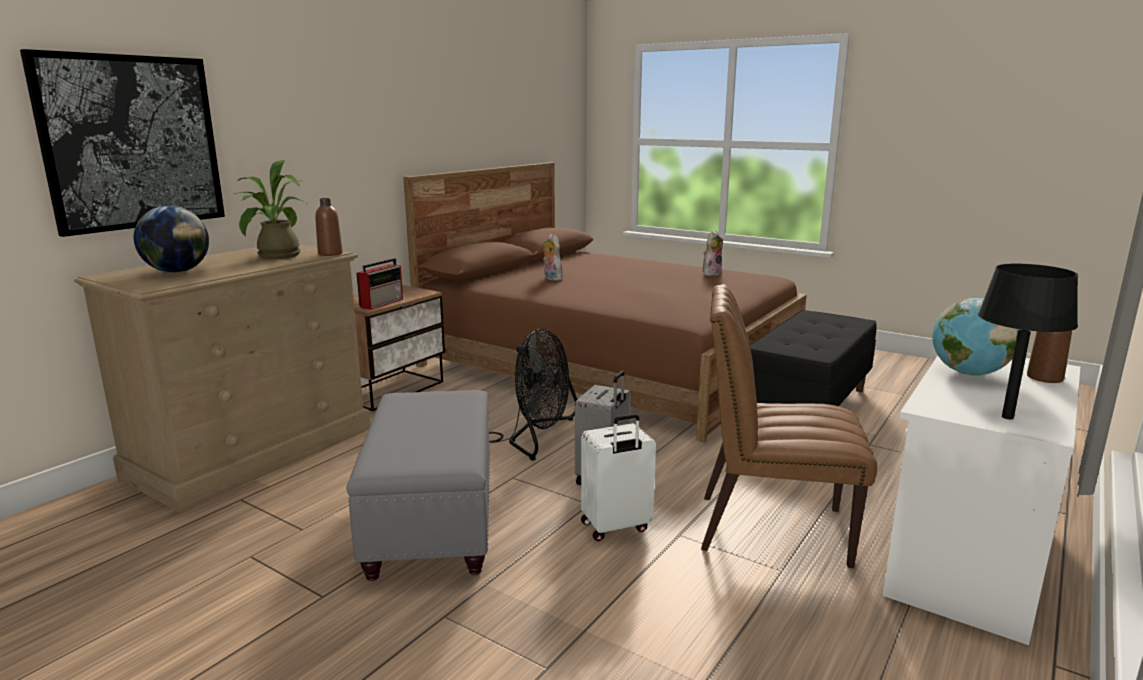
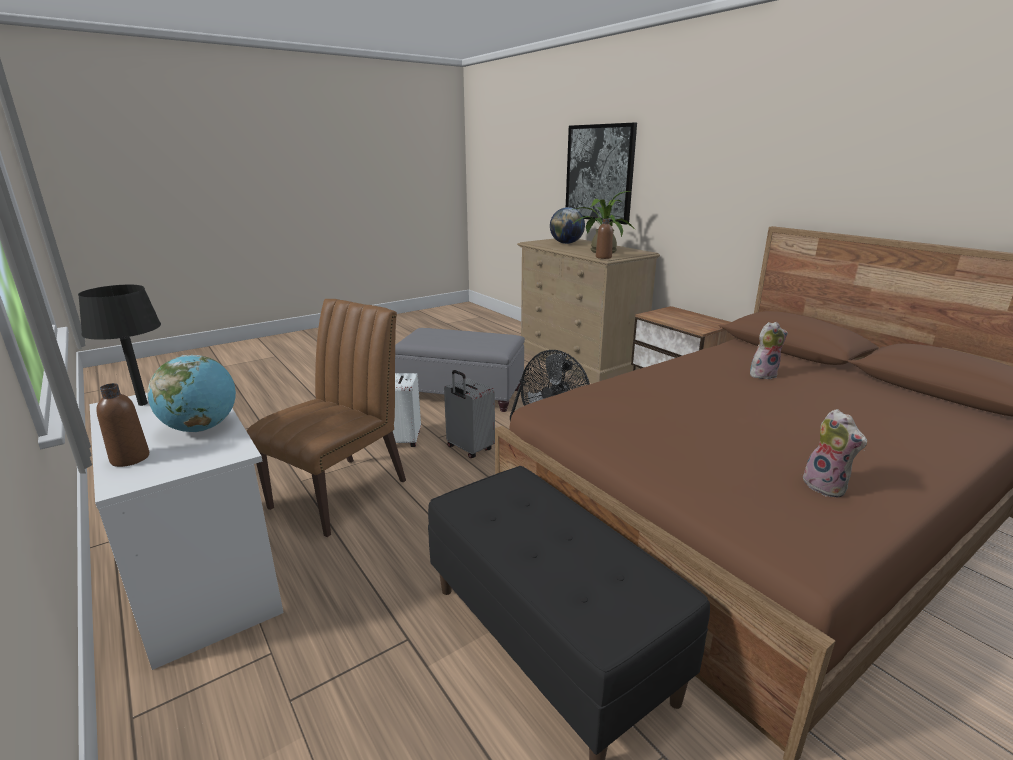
camera: 110 degrees right, 5 degrees up
radio [356,258,403,309] -> none

